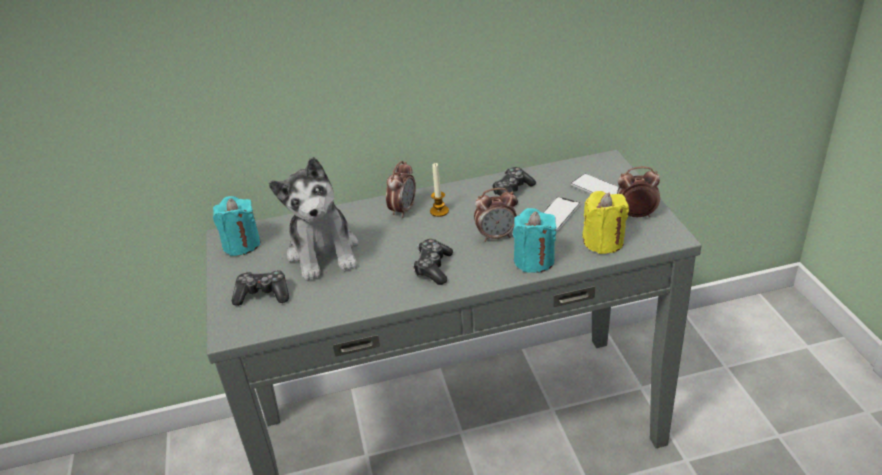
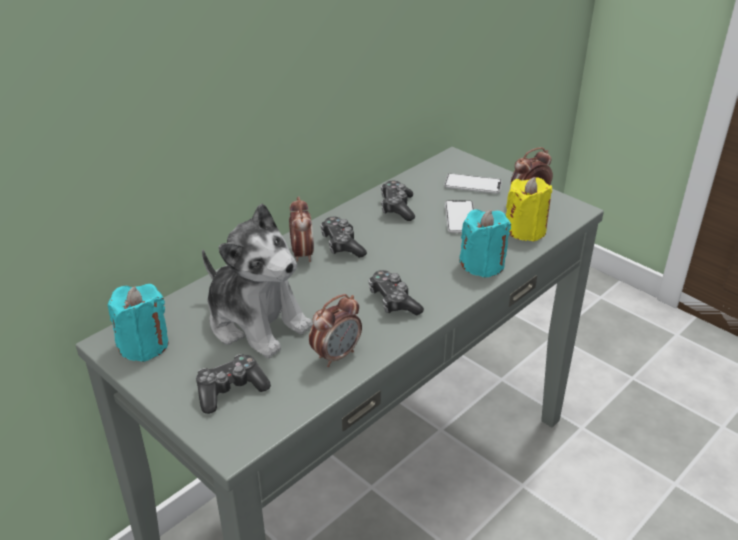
camera: 35 degrees left, 0 degrees up
candle [430,163,449,217] -> game controller [320,217,367,258]
alarm clock [474,188,517,242] -> alarm clock moved to [309,294,362,367]

